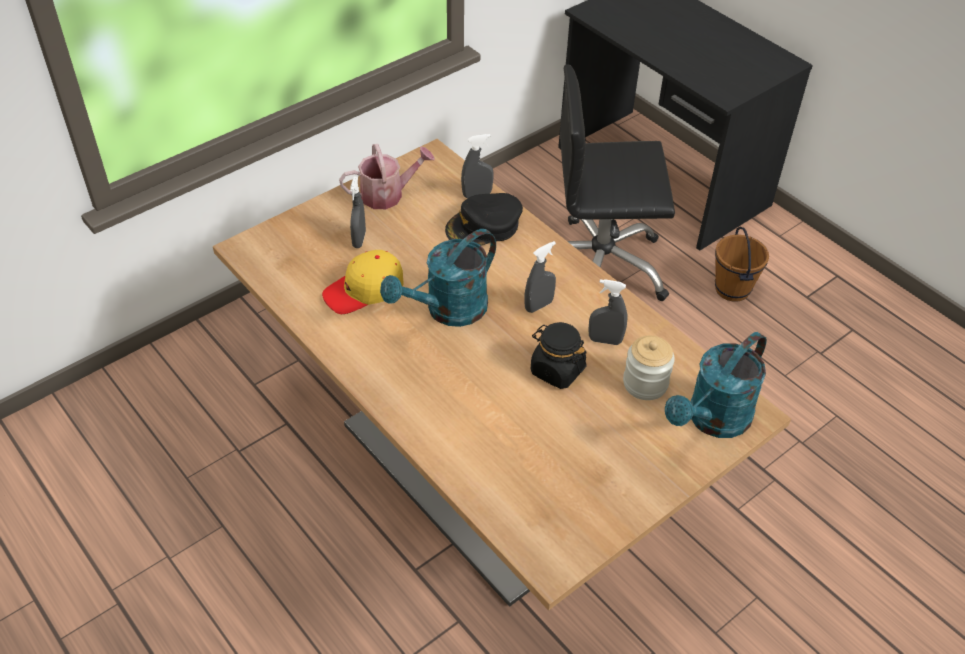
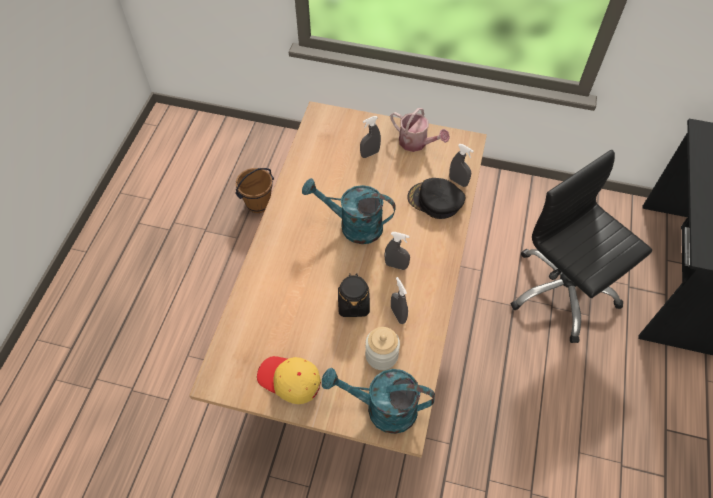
camera: 55 degrees right, 10 degrees up
yellow cap [322,250,404,314] -> yellow cap moved to [257,356,321,404]
brown bucket [715,227,769,302] -> brown bucket moved to [235,168,274,213]

